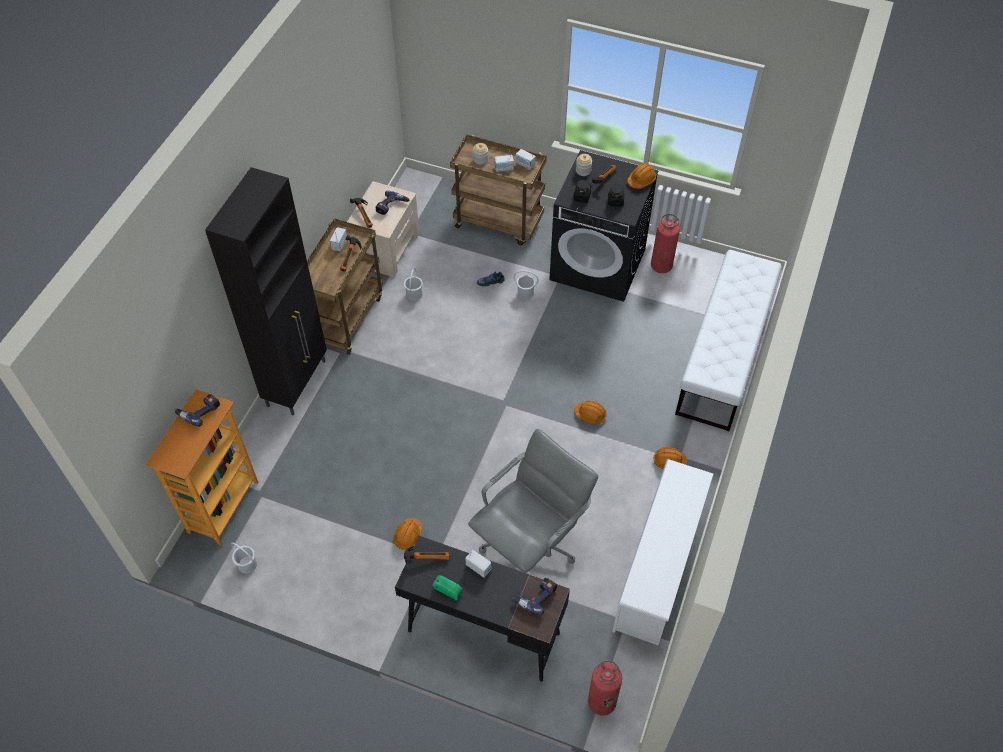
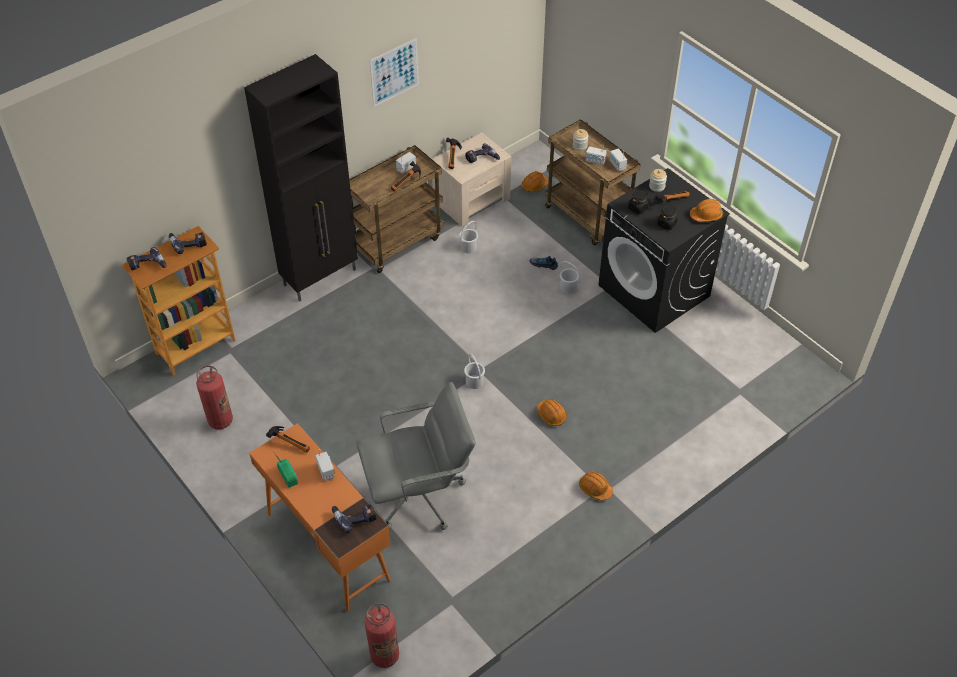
camera: 30 degrees right, 5 degrees down
white bucket [231,542,257,574] -> white bucket moved to [464,354,485,389]
orange hard hat [393,518,423,550] -> orange hard hat moved to [522,171,549,192]
black desk [395,536,570,681] -> orange desk [249,423,391,611]
white shoe rack [612,459,713,645] -> none
fire extinguisher [651,214,680,273] -> fire extinguisher moved to [196,365,233,430]
white bench [675,250,782,431] -> none
none -> power drill [127,247,167,270]
none -> picture [370,38,419,107]

